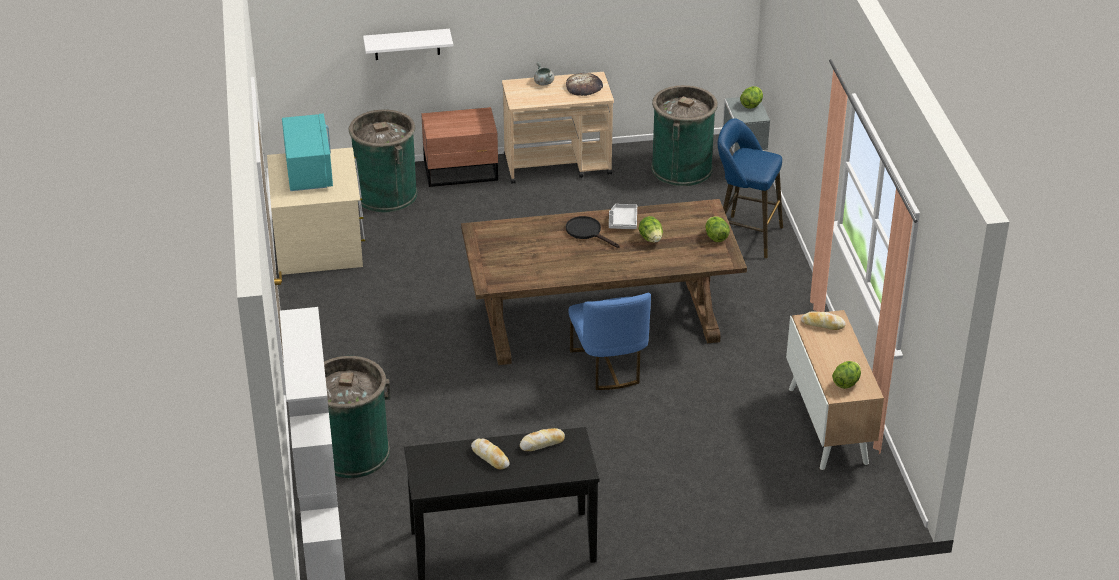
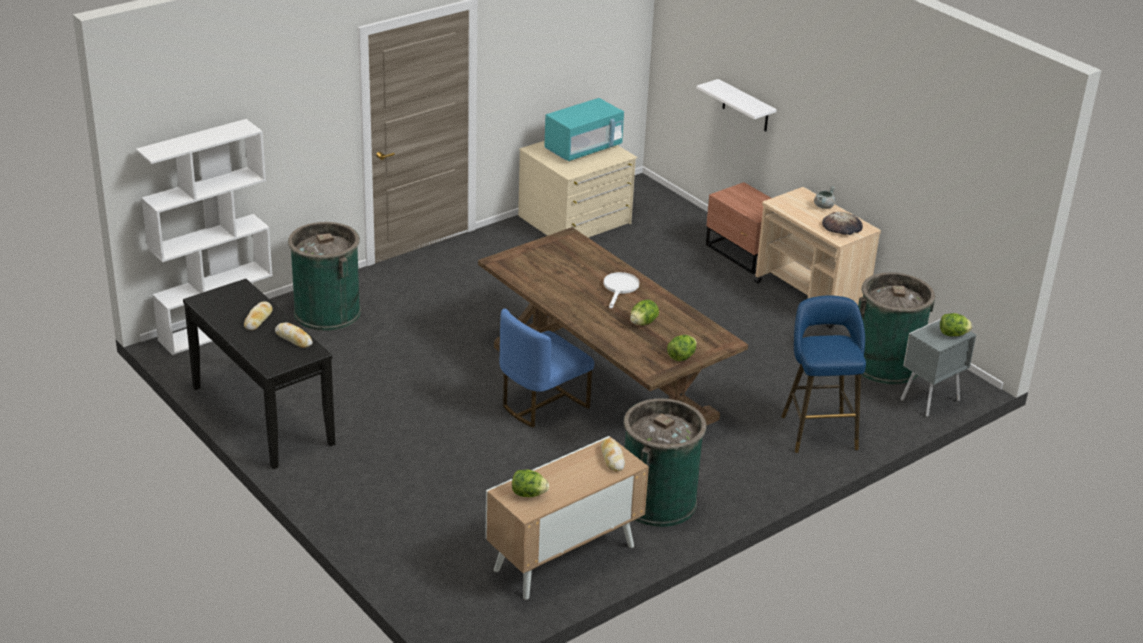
camera: 60 degrees right, 5 degrees down
green trash can [348,110,418,212] -> green trash can moved to [623,398,706,527]
black frying pan [566,216,619,248] -> white frying pan [604,272,639,309]
grey tray [609,204,637,229] -> none

